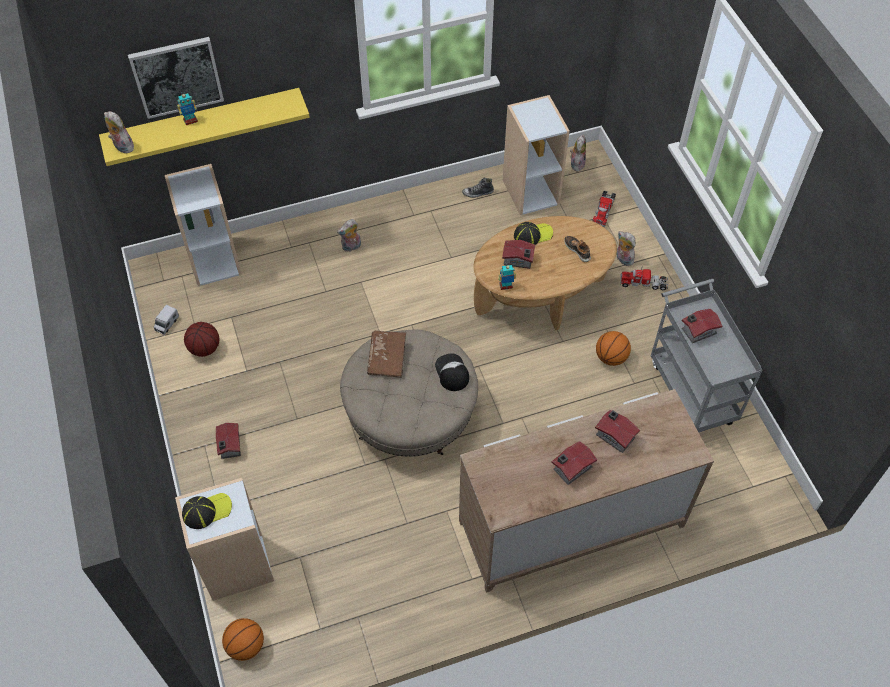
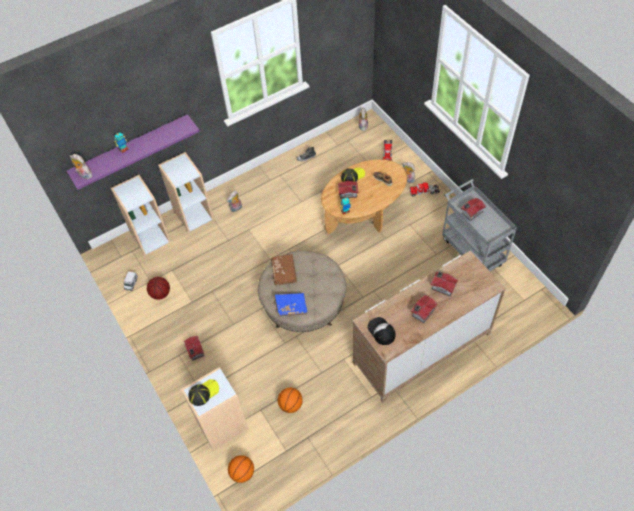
camera: 10 degrees left, 0 degrees up
yellow shelf [99,88,310,166] -> purple shelf [67,114,200,190]
picture [128,37,224,119] -> none
cap [435,354,469,391] -> cap moved to [368,317,396,345]
bookcase [503,95,570,215] -> bookcase moved to [158,152,214,232]
basketball [596,331,631,366] -> basketball moved to [278,388,303,413]
none -> blue book [274,293,307,317]

